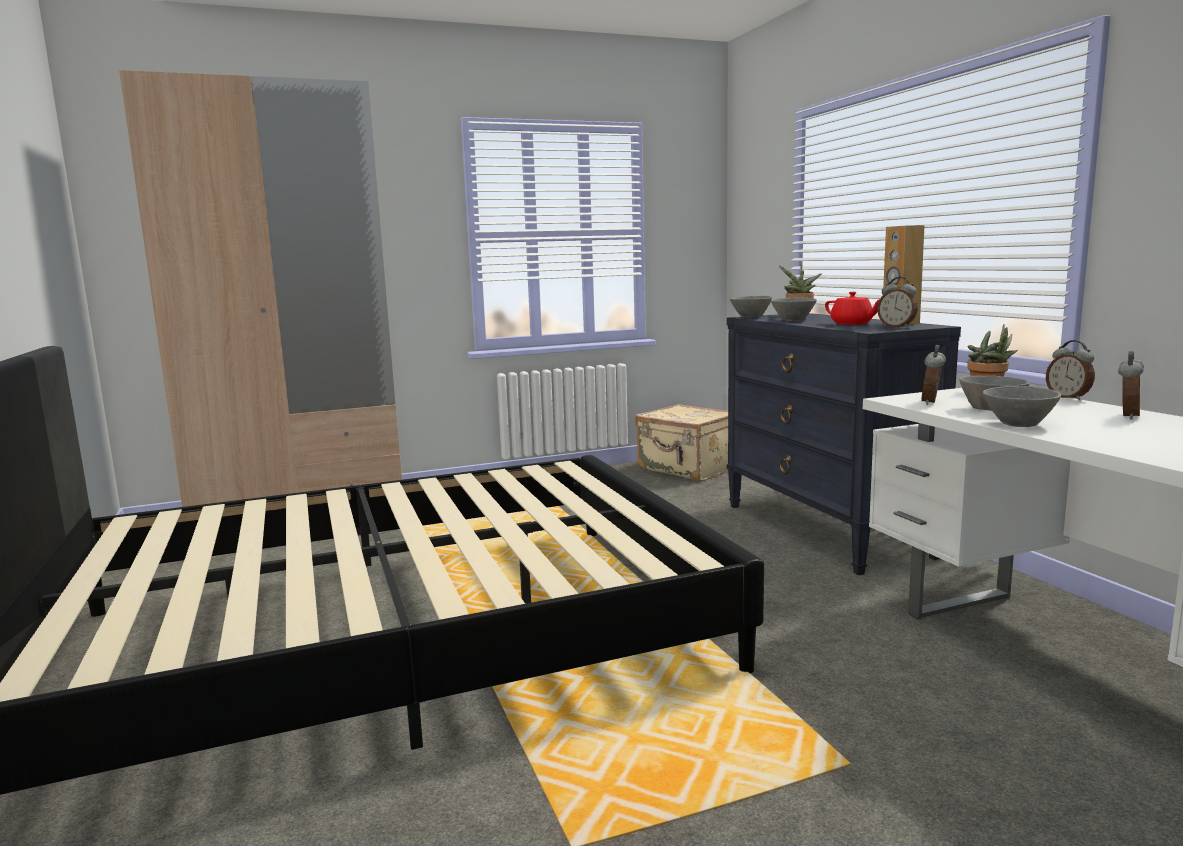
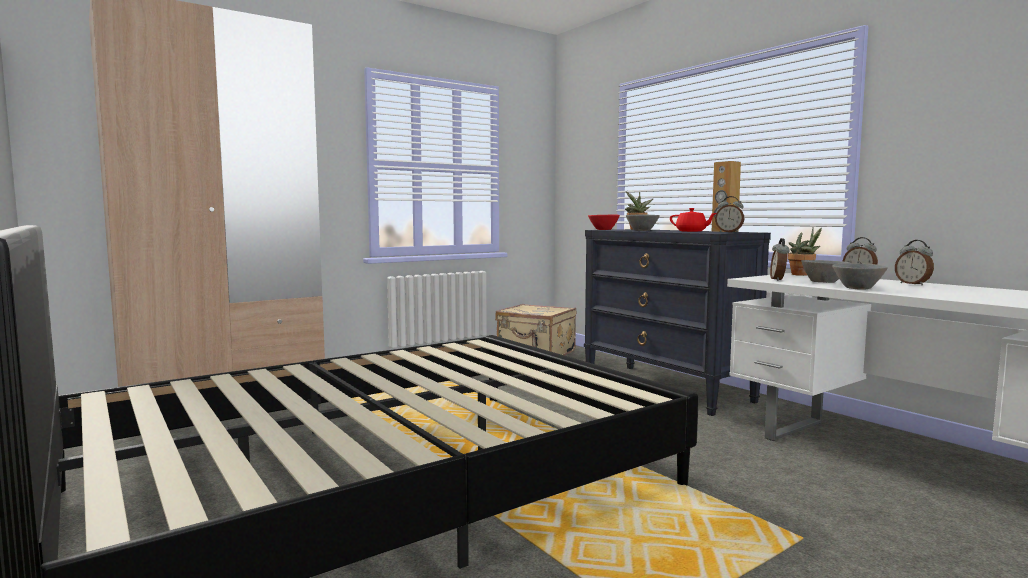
camera: 15 degrees left, 5 degrees down
grey bowl [730,296,772,318] -> red bowl [588,214,620,230]
alarm clock [1118,351,1144,419] -> alarm clock turned 135 degrees clockwise [895,240,934,285]

